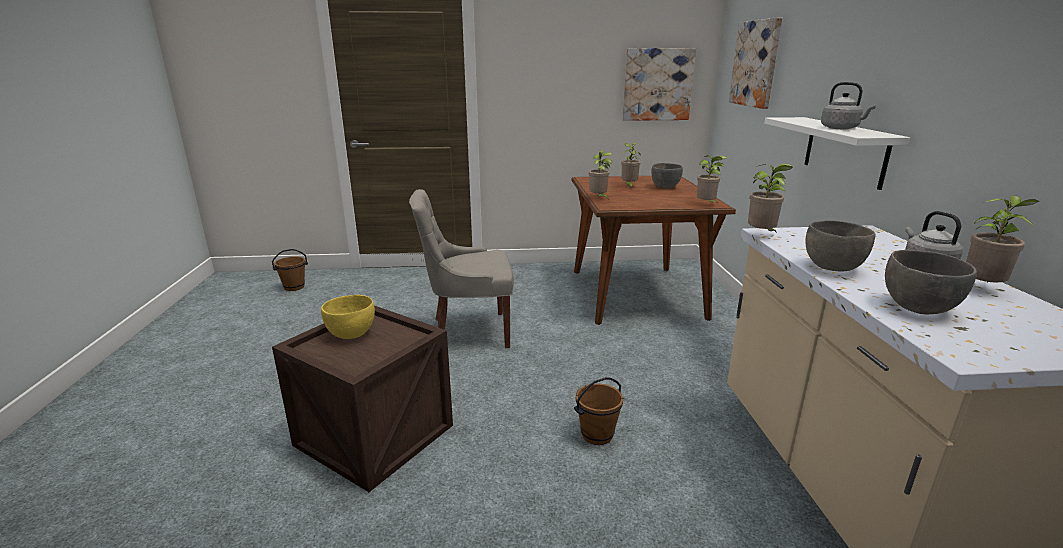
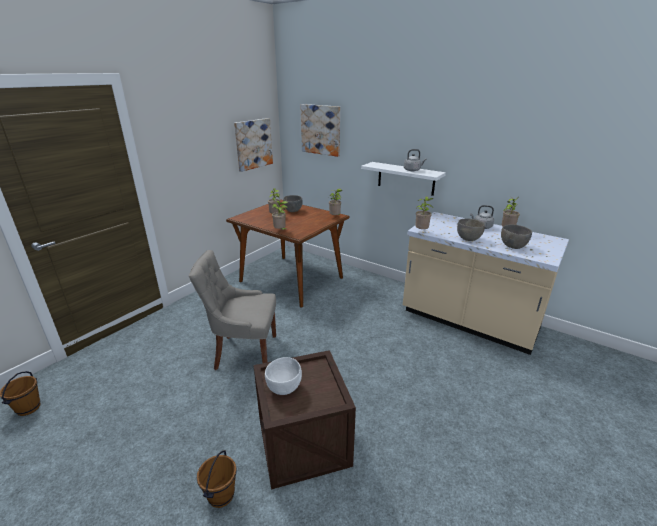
camera: 50 degrees left, 5 degrees up
yellow bowl [321,295,375,339] -> white bowl [265,357,302,395]
grey chair [409,189,514,348] -> grey chair turned 60 degrees clockwise [189,250,276,370]
brown bucket [574,377,623,445] -> brown bucket moved to [197,450,236,508]

